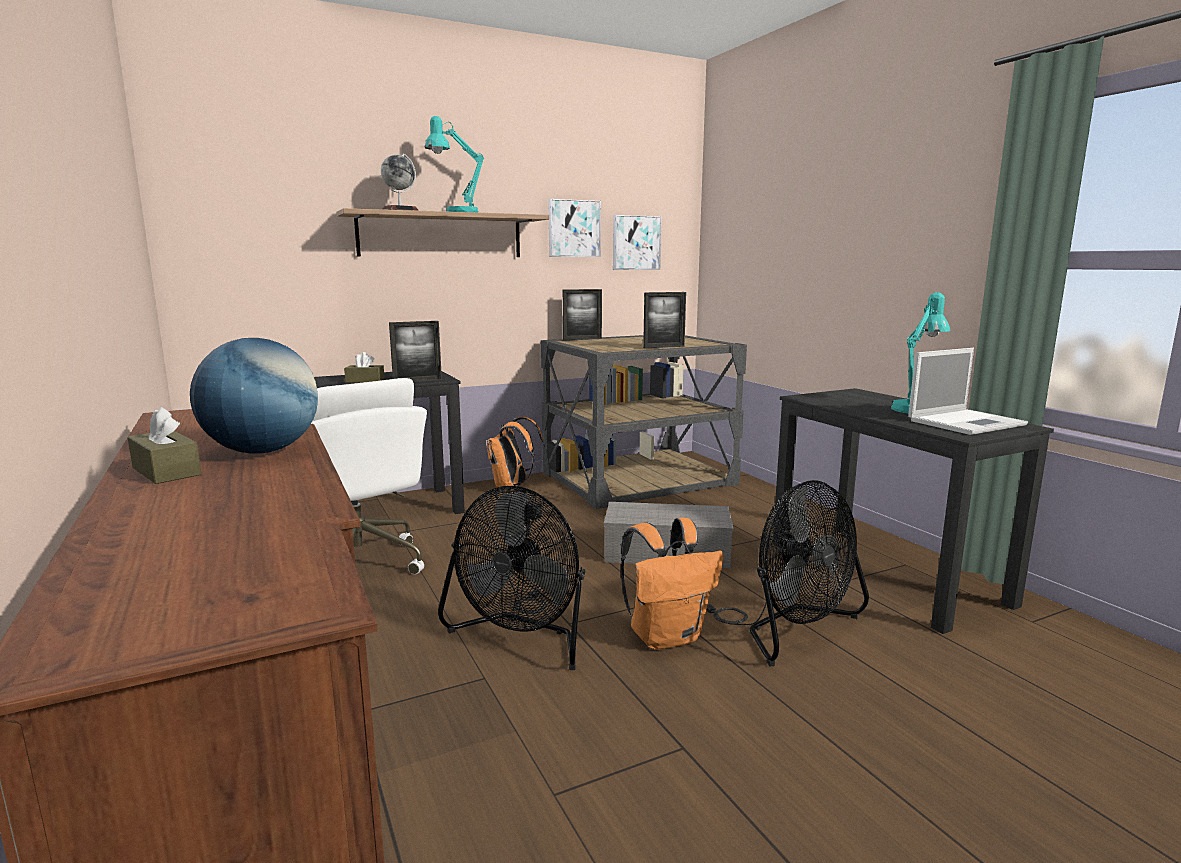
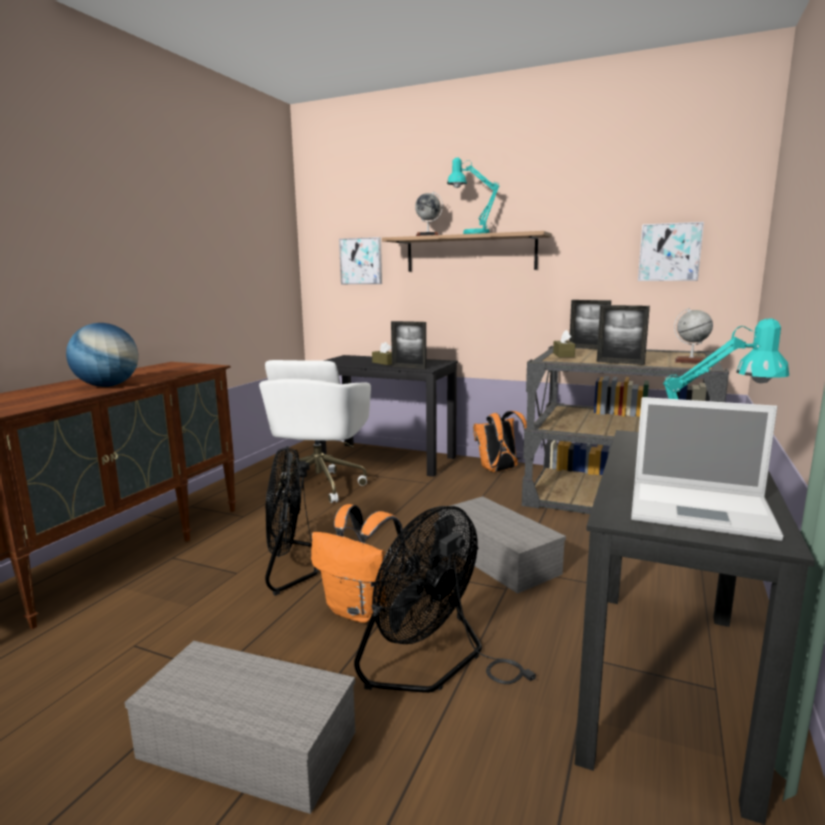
camera: 50 degrees right, 0 degrees up
brown tissue box [128,407,201,484] -> brown tissue box moved to [553,330,575,357]
picture [548,199,601,257] -> picture moved to [339,237,382,284]
black fan [706,480,869,666] -> black fan turned 120 degrees clockwise [354,506,537,693]
none -> grey storage box [125,641,355,814]
none -> globe [674,308,713,364]

